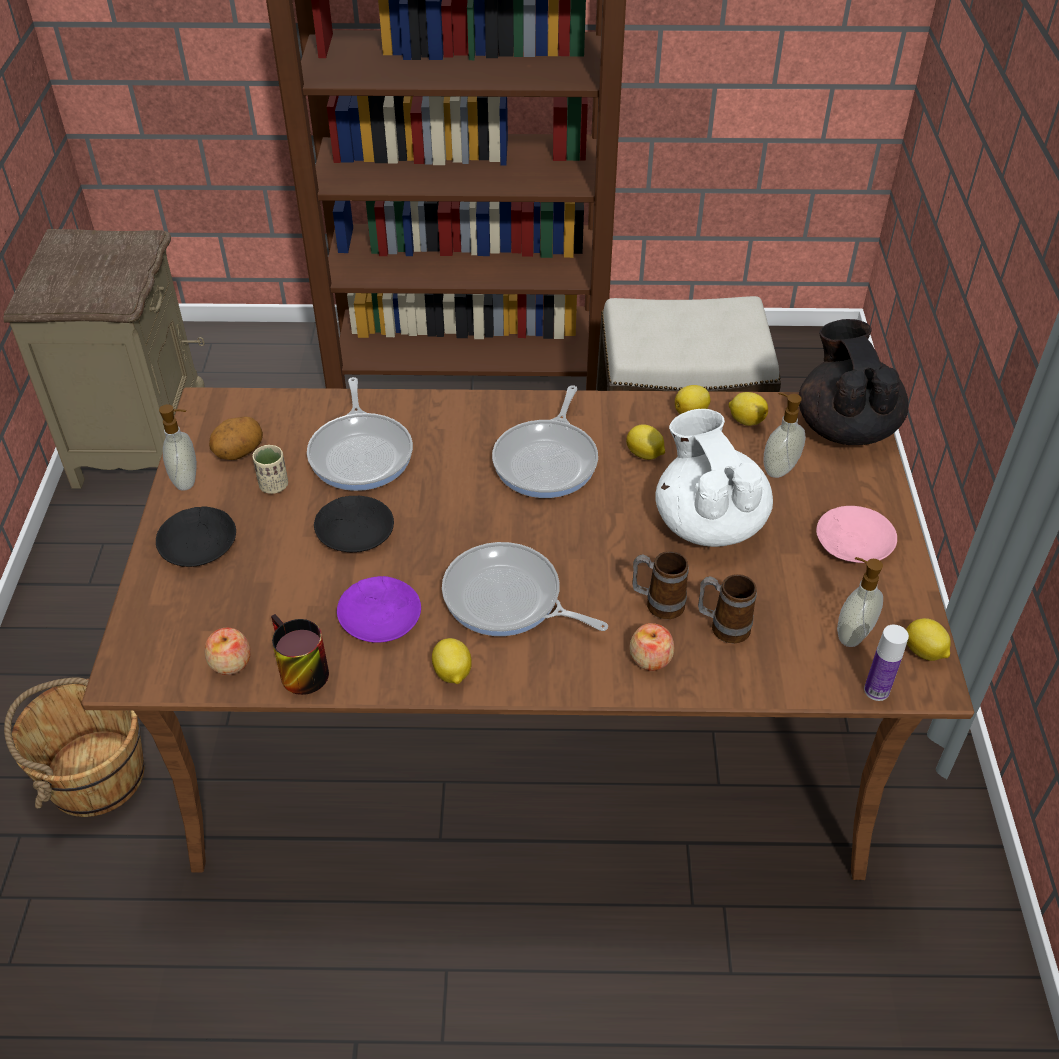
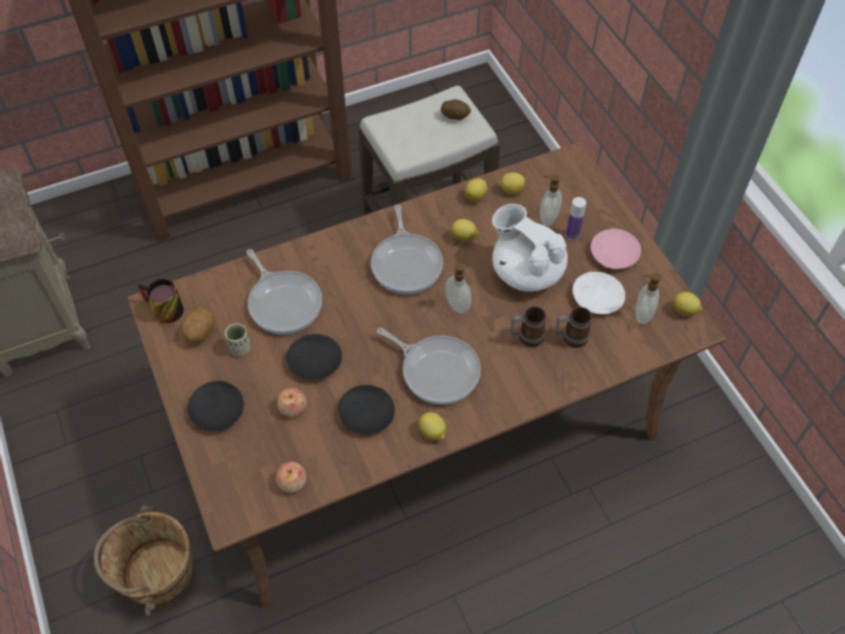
camera: 25 degrees left, 10 degrees up
soap dispenser [159,404,197,491] -> soap dispenser moved to [445,263,472,314]
mug [271,614,329,695] -> mug moved to [138,279,184,323]
purple plate [337,576,421,643] -> black plate [338,385,395,435]
frying pan [442,542,608,636] -> frying pan turned 150 degrees counterclockwise [377,328,481,405]
apple [630,623,674,671] -> apple moved to [277,387,307,418]
black teapot [799,319,908,445] -> none
bottle [864,625,909,701] -> bottle moved to [566,197,586,241]
none -> potato [441,99,471,120]
none -> white plate [572,272,625,314]

